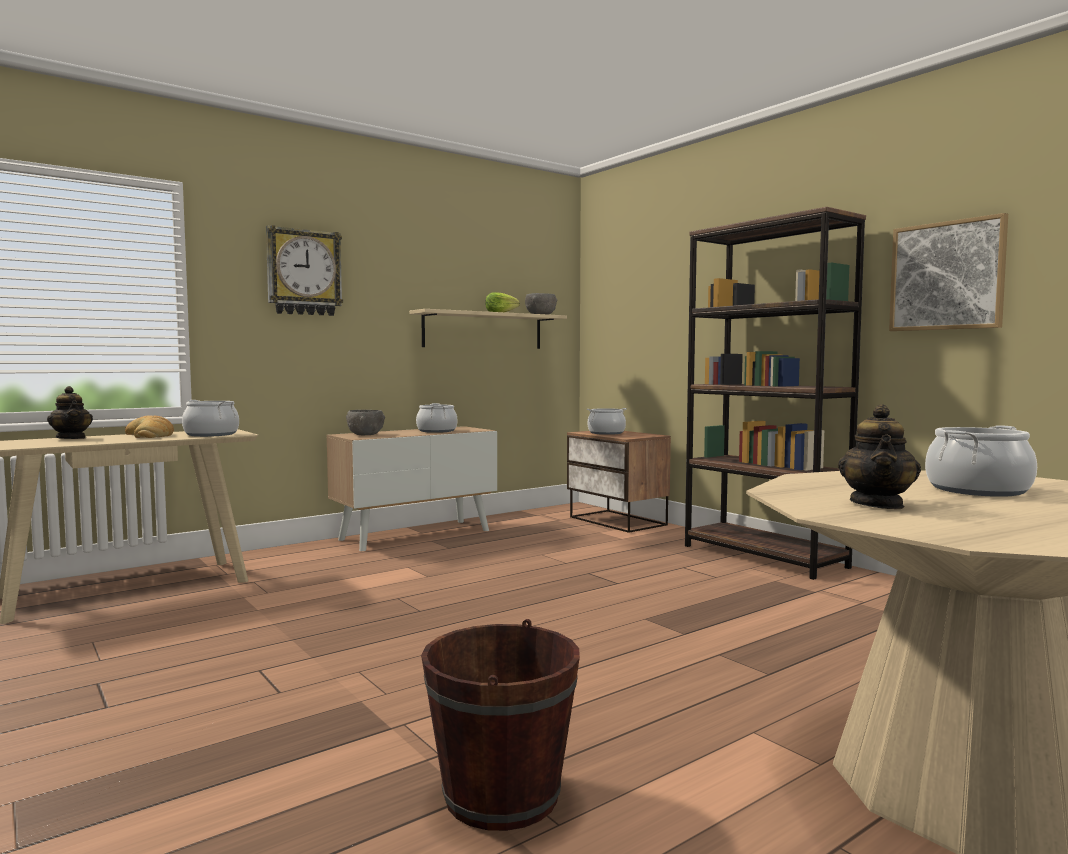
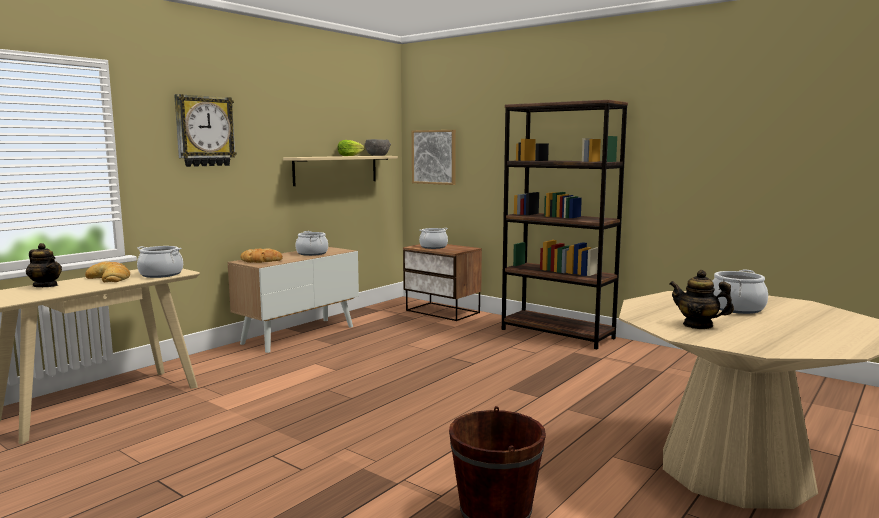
camera: 15 degrees left, 5 degrees up
grey bowl [346,410,385,435] -> bread [240,248,283,263]
teapot [838,404,921,509] -> teapot turned 120 degrees clockwise [670,270,734,329]
picture [889,213,1008,331] -> picture moved to [412,130,456,185]

